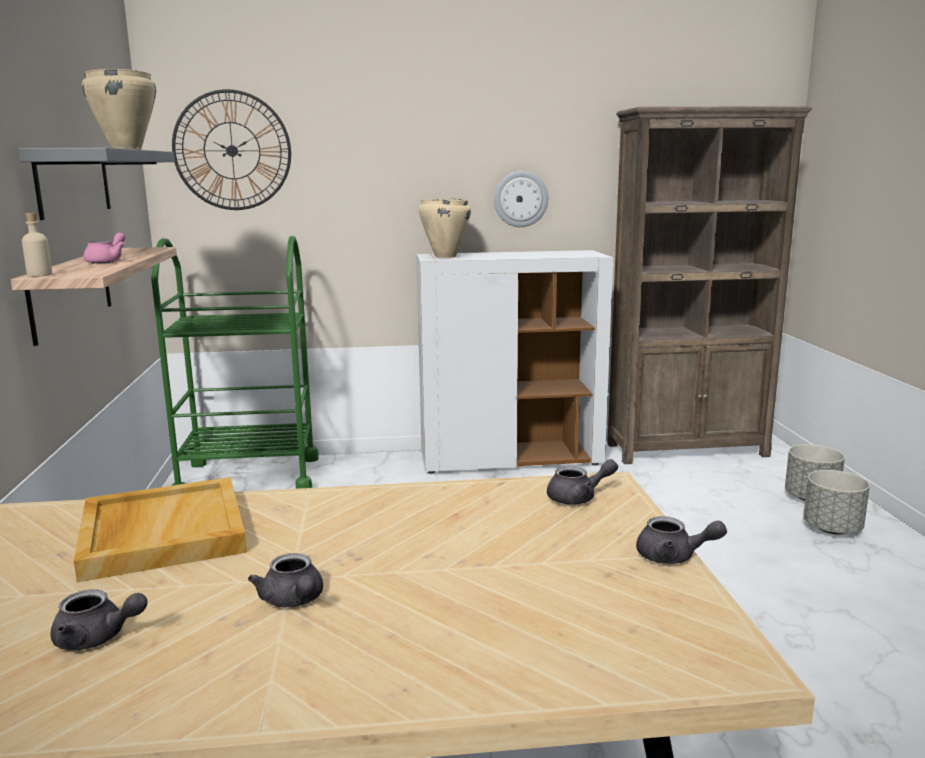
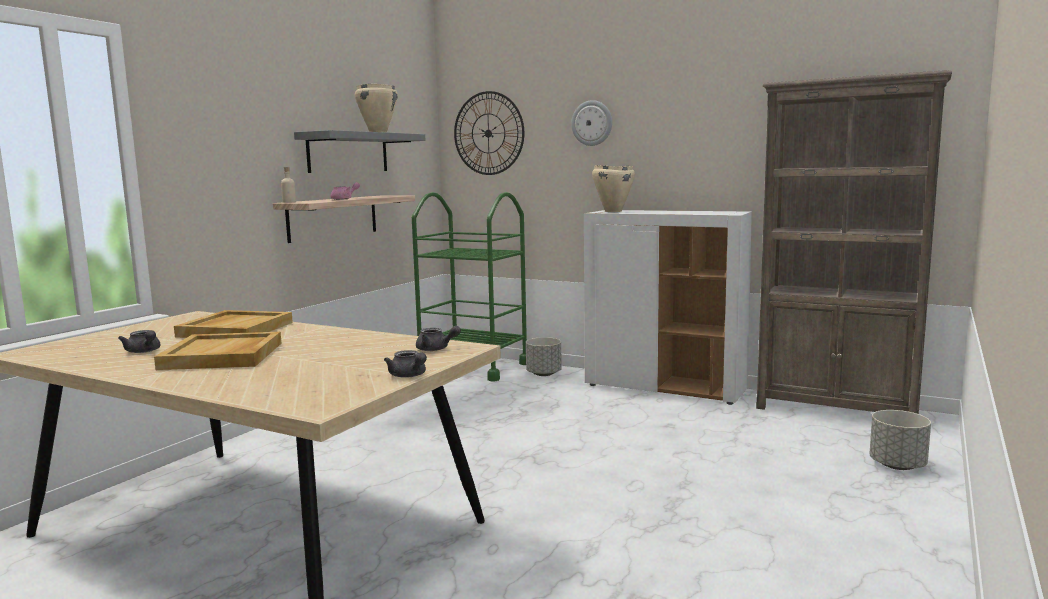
camera: 35 degrees right, 5 degrees down
grey teapot [248,553,323,607] -> beige tray [154,332,282,370]
wall clock [494,171,548,227] -> wall clock moved to [571,100,612,146]
grey planter [803,470,870,535] -> grey planter moved to [526,337,562,376]

